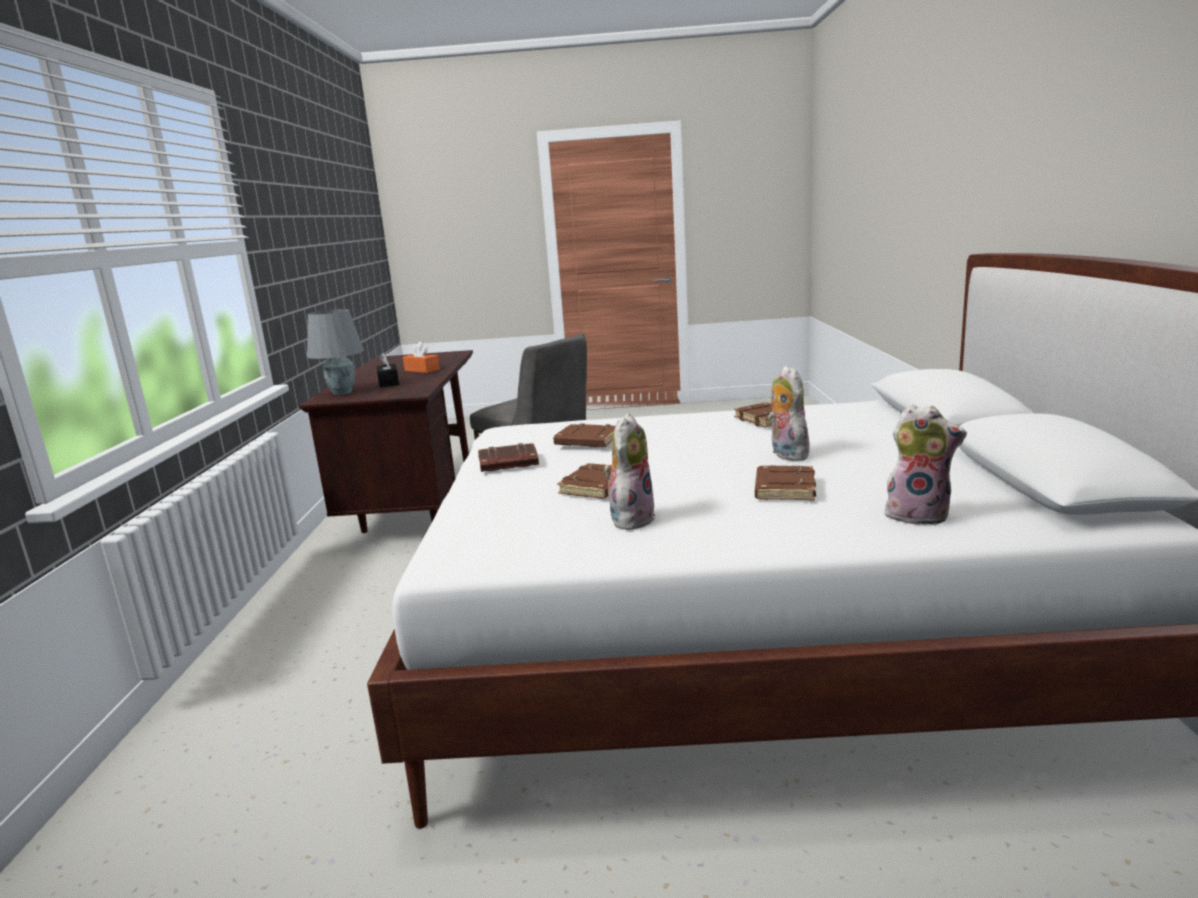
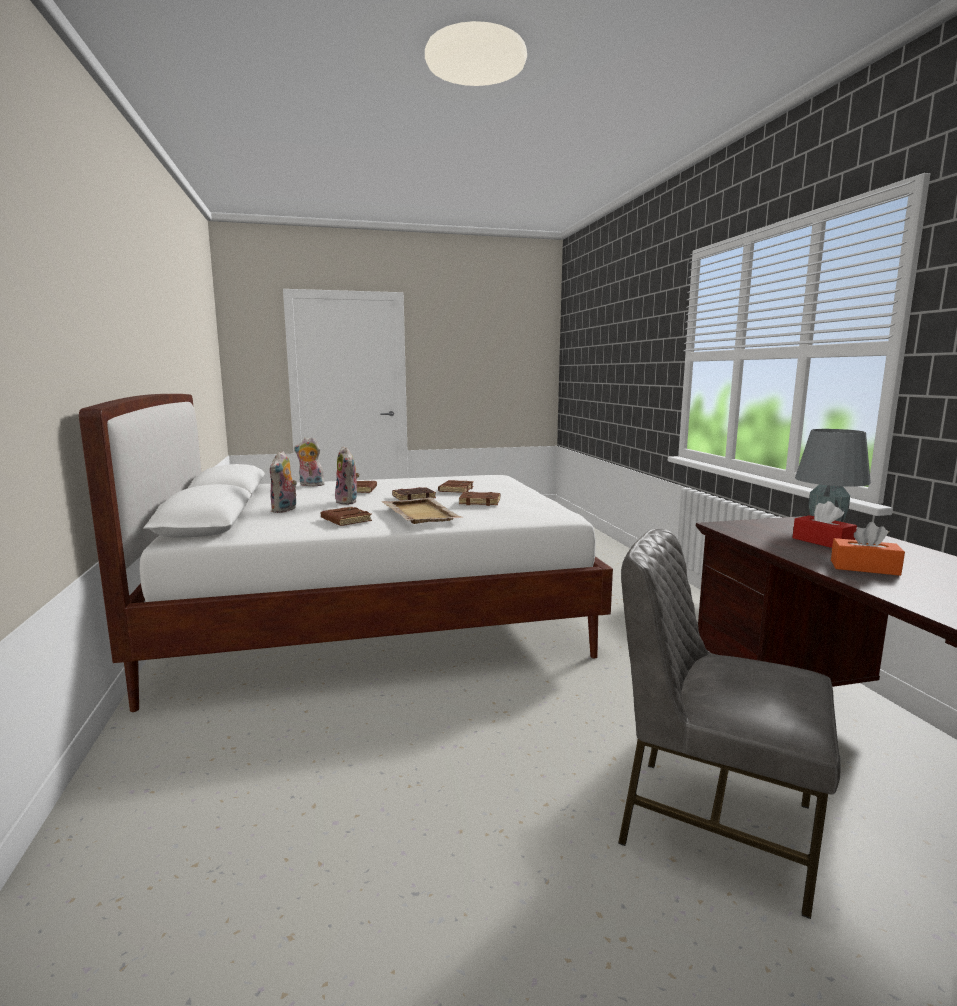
camera: 165 degrees right, 5 degrees down
black tissue box [377,353,399,387] -> red tissue box [793,501,857,548]
brown book [478,443,539,472] -> brown book moved to [392,487,436,500]
plush toy [603,413,656,530] -> plush toy moved to [270,451,297,513]
none -> beige tray [382,497,463,524]

